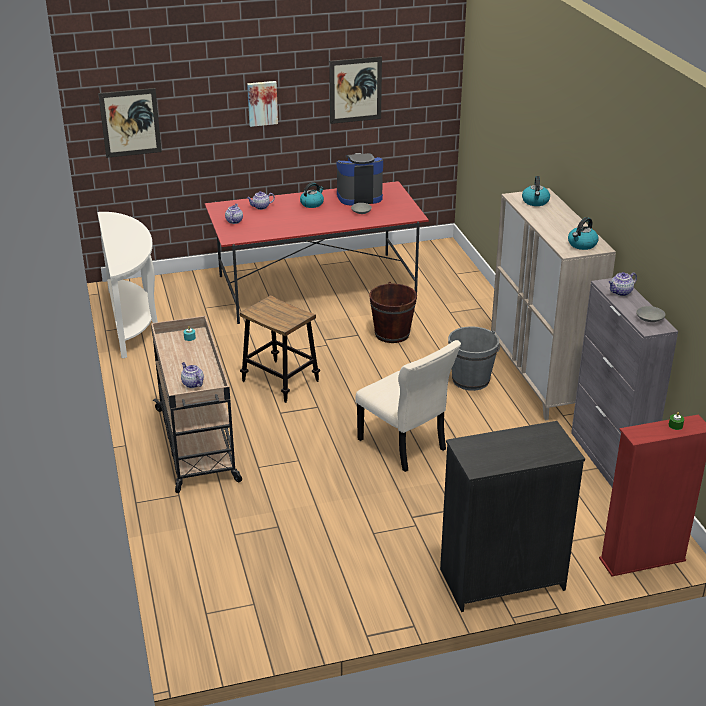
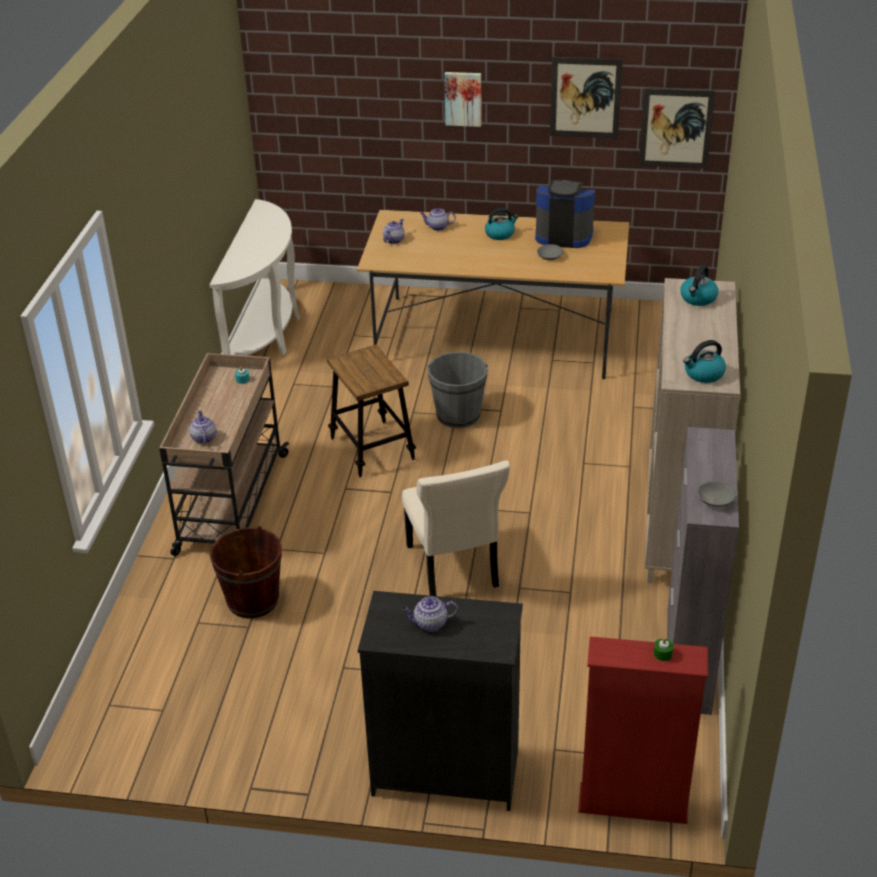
camera: 25 degrees right, 5 degrees up
picture [98,88,162,158] -> picture moved to [639,88,715,169]
red dining table [205,181,429,324] -> beige dining table [357,209,629,379]
brown bucket [369,282,417,343] -> brown bucket moved to [210,526,282,618]
grey bucket [448,326,499,391] -> grey bucket moved to [427,352,488,428]
teapot [608,272,637,296] -> teapot moved to [402,596,458,632]

